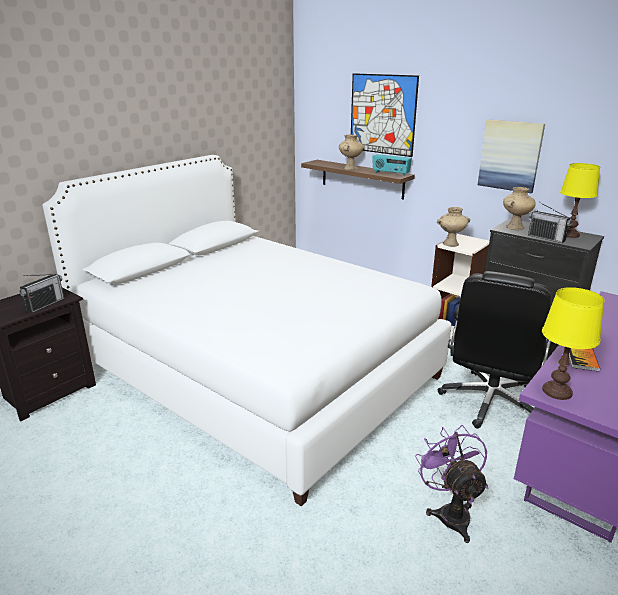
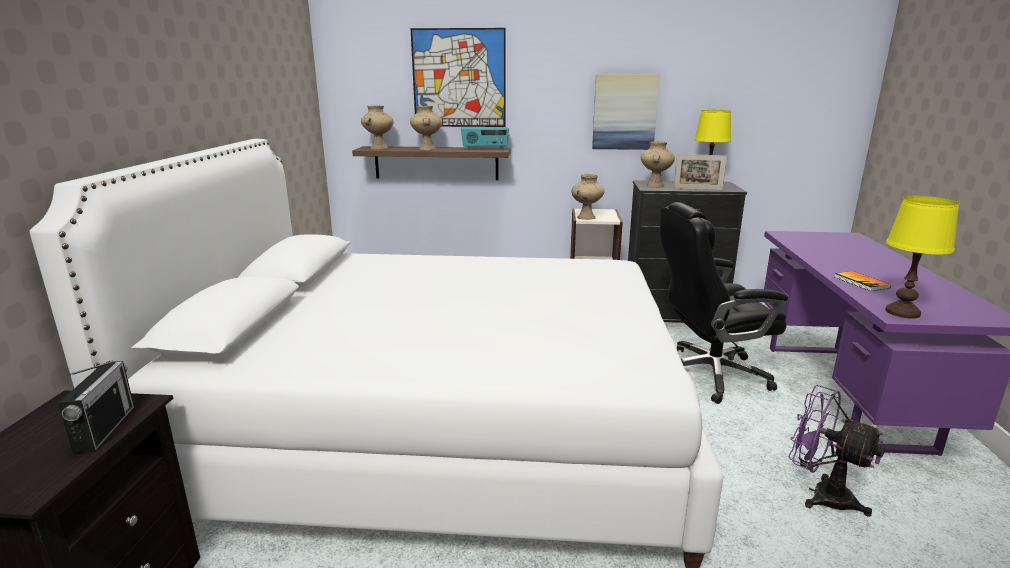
camera: 35 degrees left, 5 degrees down
black office chair [438,271,551,429] -> black office chair turned 90 degrees clockwise [660,202,788,404]
radio [528,202,572,243] -> picture frame [673,154,727,190]
none -> beige vase [361,106,393,150]

